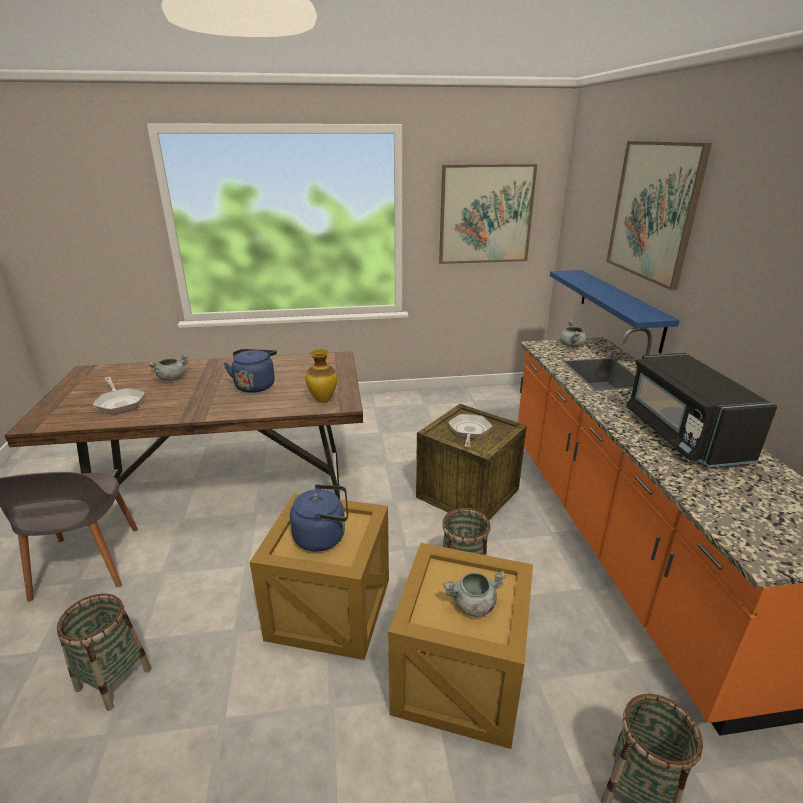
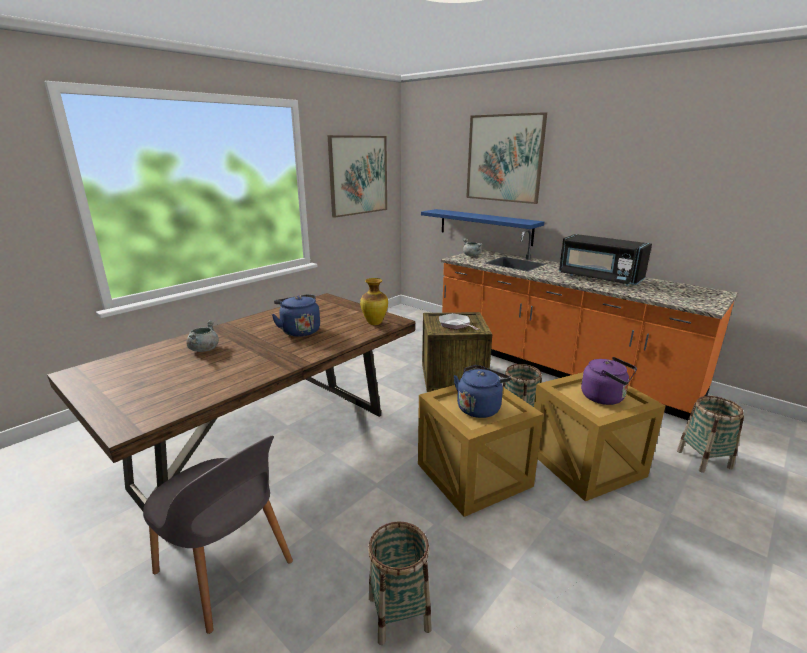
camera: 40 degrees left, 5 degrees down
frying pan [93,377,145,414] -> none
grey cooking pot [442,571,506,617] -> purple kettle [581,357,637,405]

